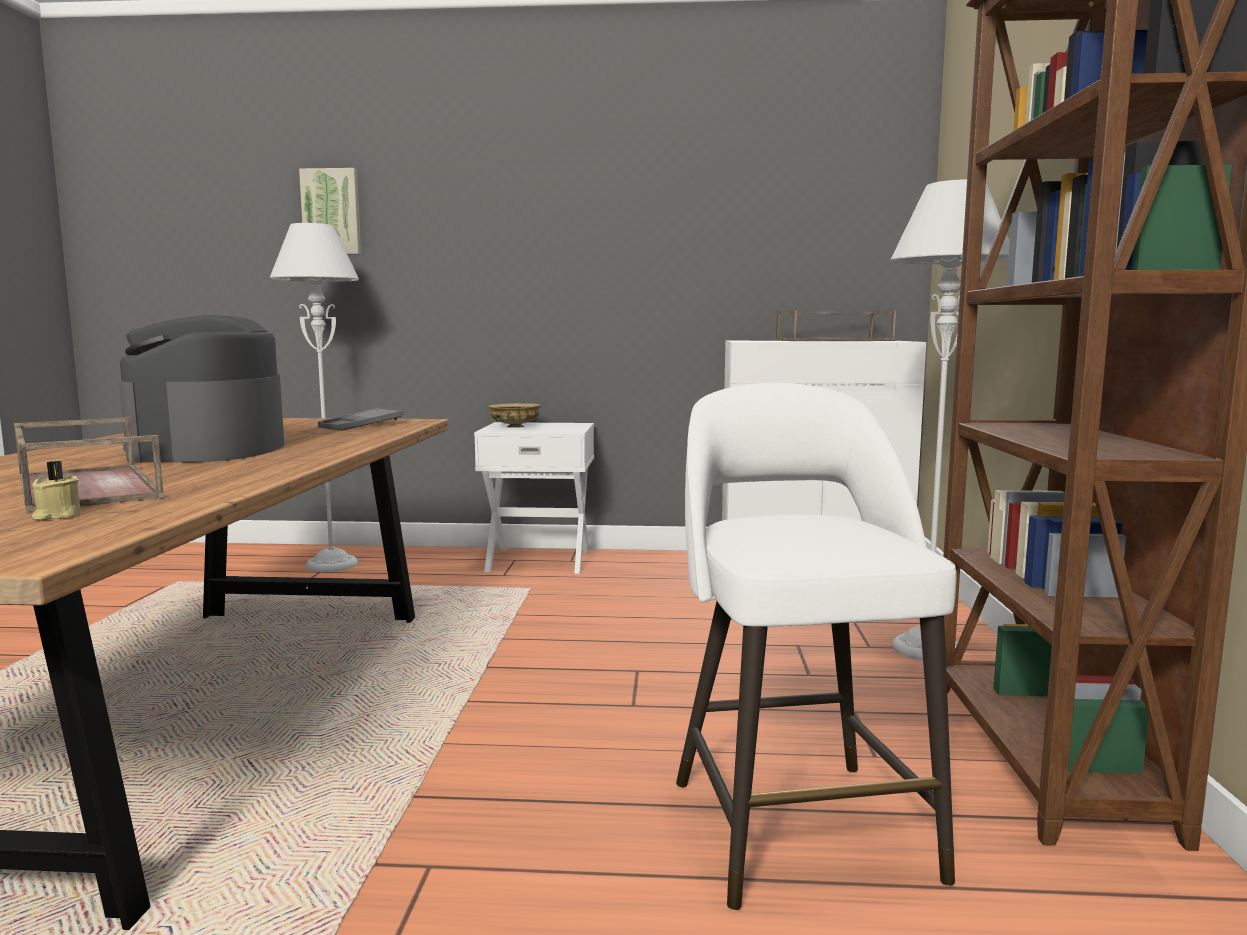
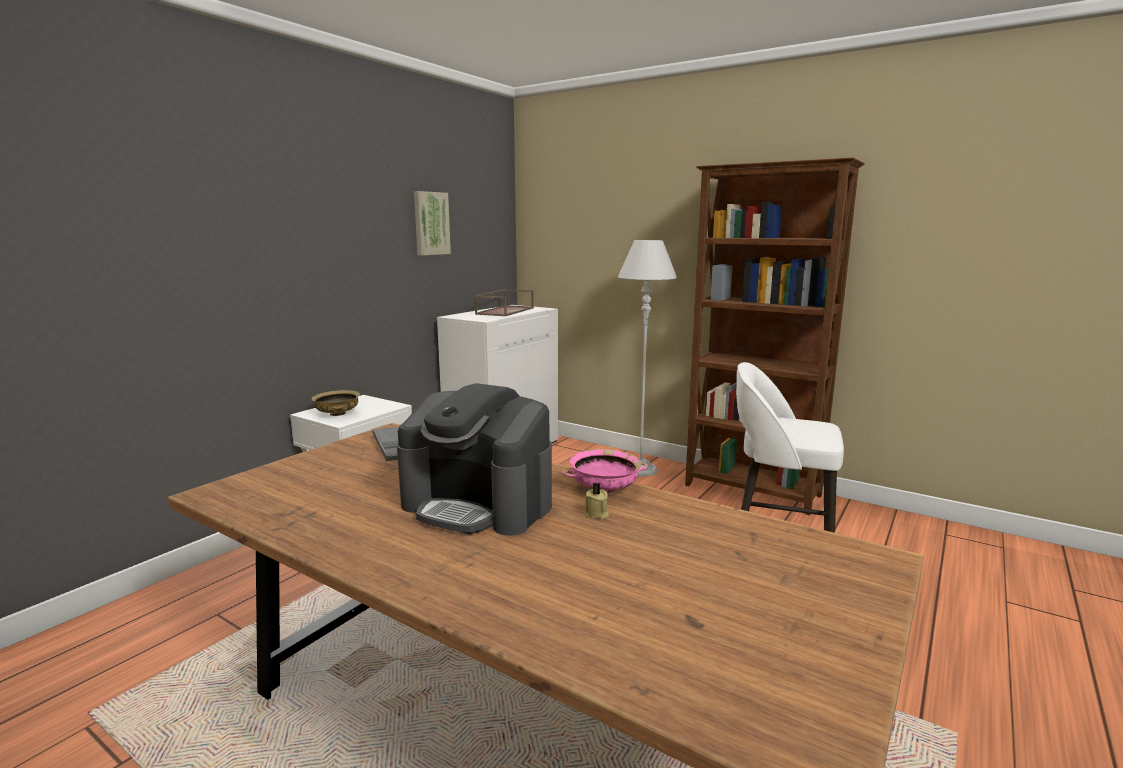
camera: 60 degrees left, 5 degrees up
brown tray [14,417,164,512] -> none
beige candle [32,461,81,521] -> beige candle moved to [584,483,609,519]
grey floor lamp [270,223,359,572] -> none
picture [299,168,361,255] -> picture moved to [414,191,451,255]
none -> pink bowl [562,449,648,494]

